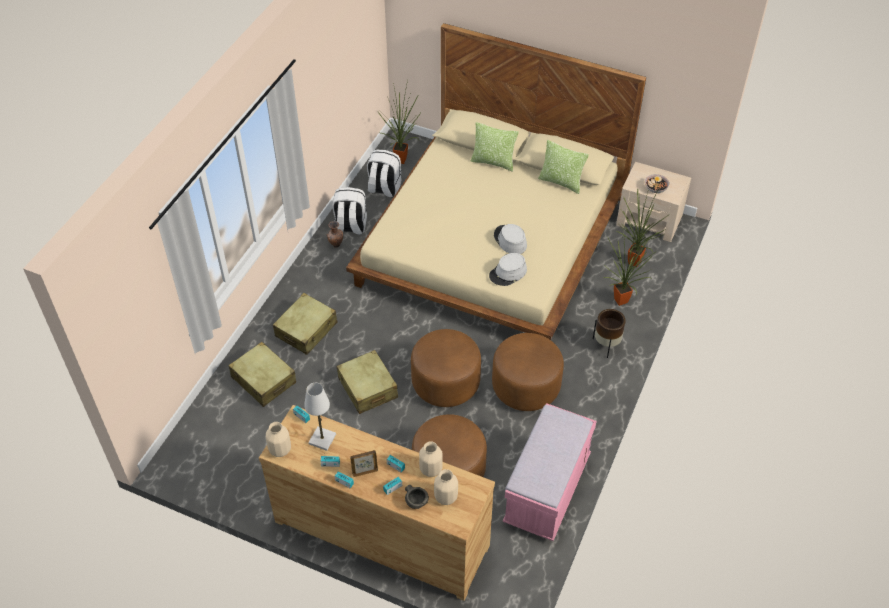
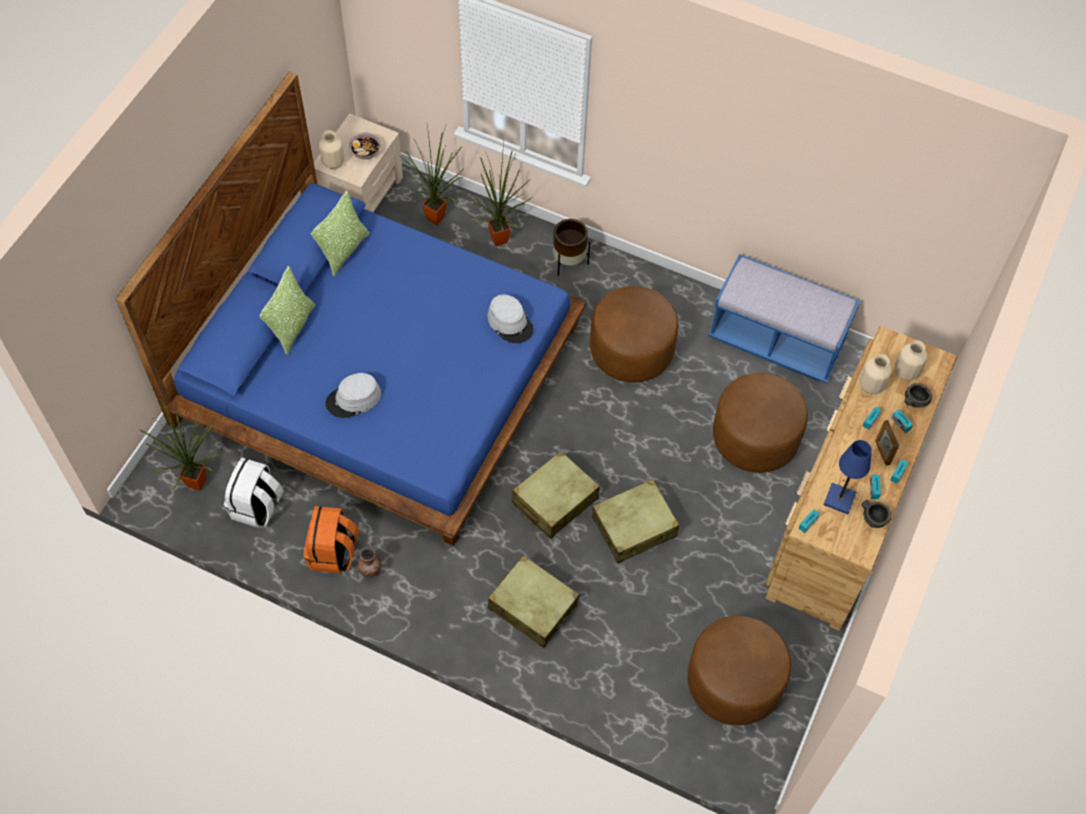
camera: 90 degrees left, 10 degrees up
beige suitcase [229,342,296,407] -> beige suitcase moved to [512,451,600,539]
beige vase [266,422,291,457] -> beige vase moved to [319,130,345,169]
white table lamp [304,383,336,451] -> blue table lamp [824,440,872,514]
white backpack [333,187,367,235] -> orange backpack [304,506,359,573]
beige bed [346,23,646,340] -> blue bed [116,71,586,546]
brown ottoman [411,329,481,407] -> brown ottoman moved to [687,616,791,725]
grey hat [494,224,527,254] -> grey hat moved to [325,373,381,418]
pink bench [503,403,597,541] -> blue bench [709,254,860,384]
none -> grey bowl [861,500,891,528]

